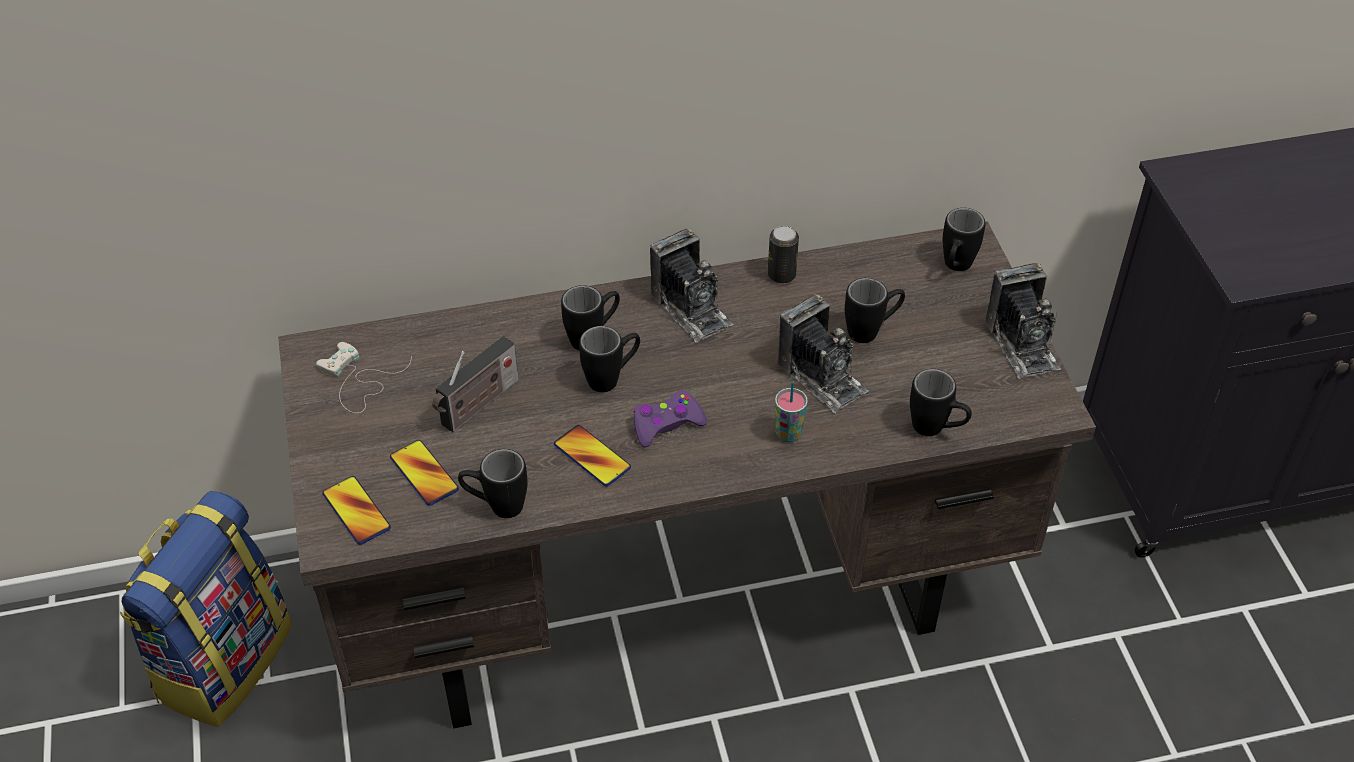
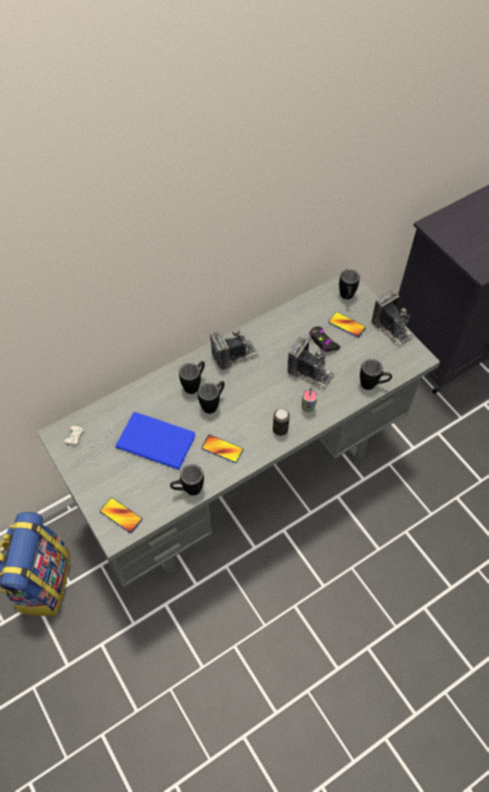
camera: 20 degrees left, 10 degrees up
brown desk [278,221,1096,729] -> grey desk [37,274,440,588]
phone [390,440,459,506] -> phone moved to [328,312,366,338]
radio [432,336,519,432] -> blue book [116,412,195,470]
purple game controller [634,390,707,447] -> none
camera [650,228,733,343] -> camera turned 60 degrees counterclockwise [210,329,259,370]
can [768,226,799,283] -> can moved to [273,408,290,436]
black mug [845,278,905,343] -> black game controller [309,326,340,352]

